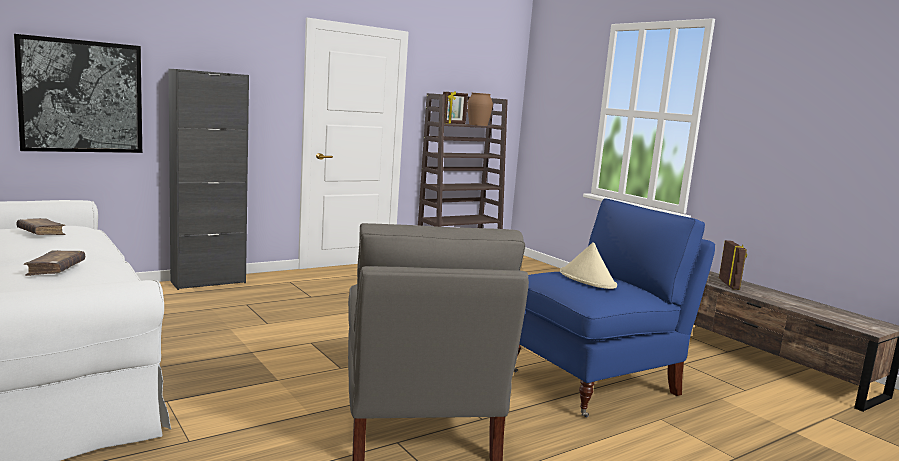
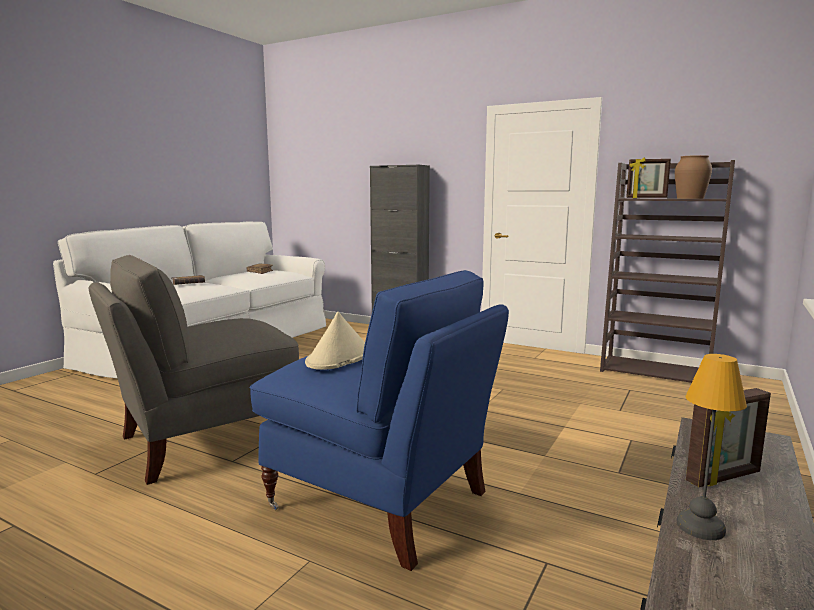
camera: 65 degrees right, 0 degrees up
picture [14,34,142,153] -> none
none -> table lamp [677,354,747,540]

